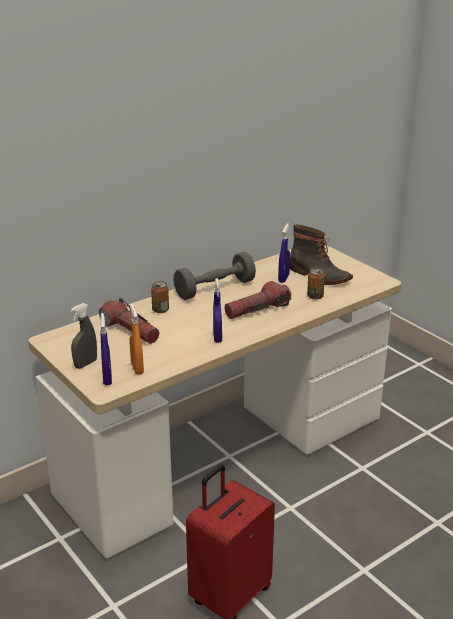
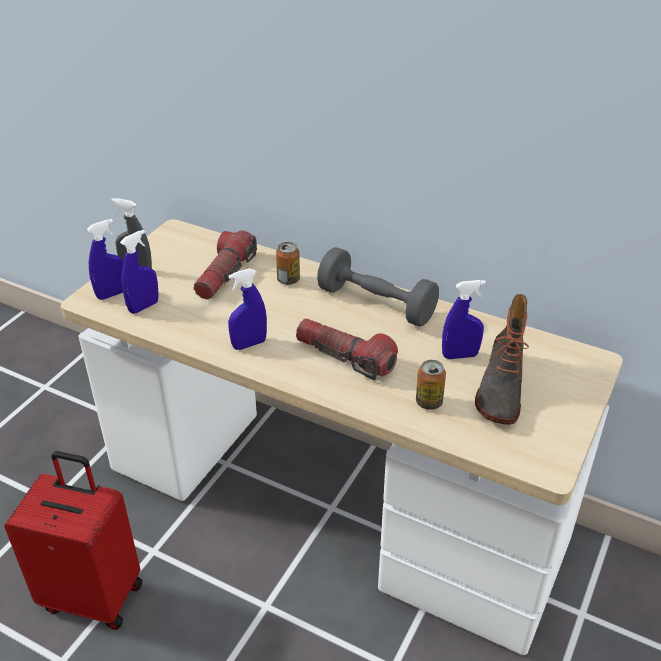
camera: 65 degrees right, 10 degrees up
orange spray bottle [130,304,144,375] -> blue spray bottle [120,230,159,314]

